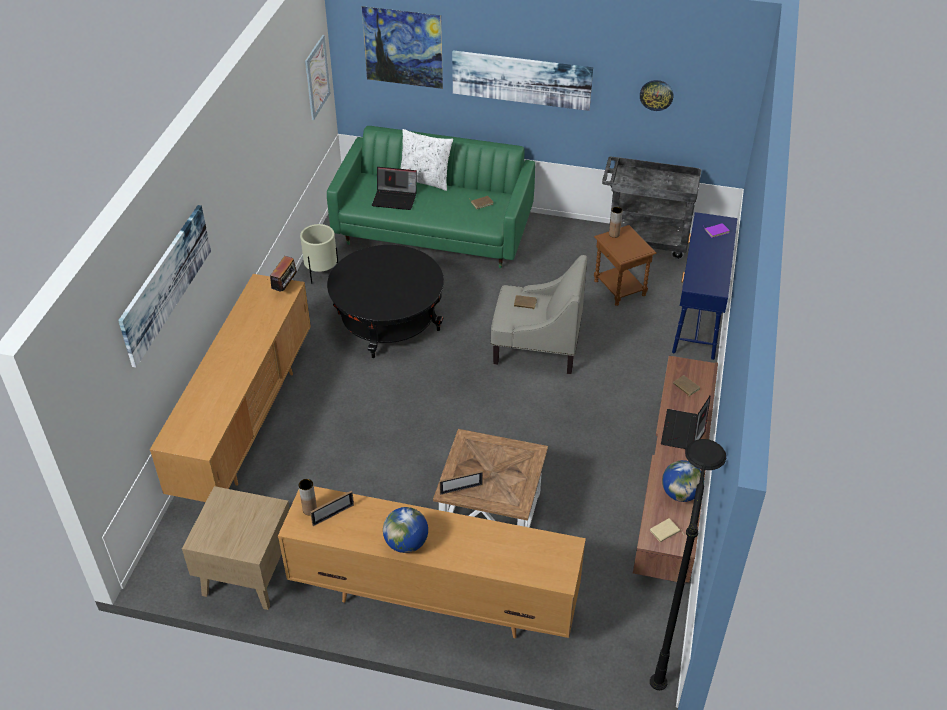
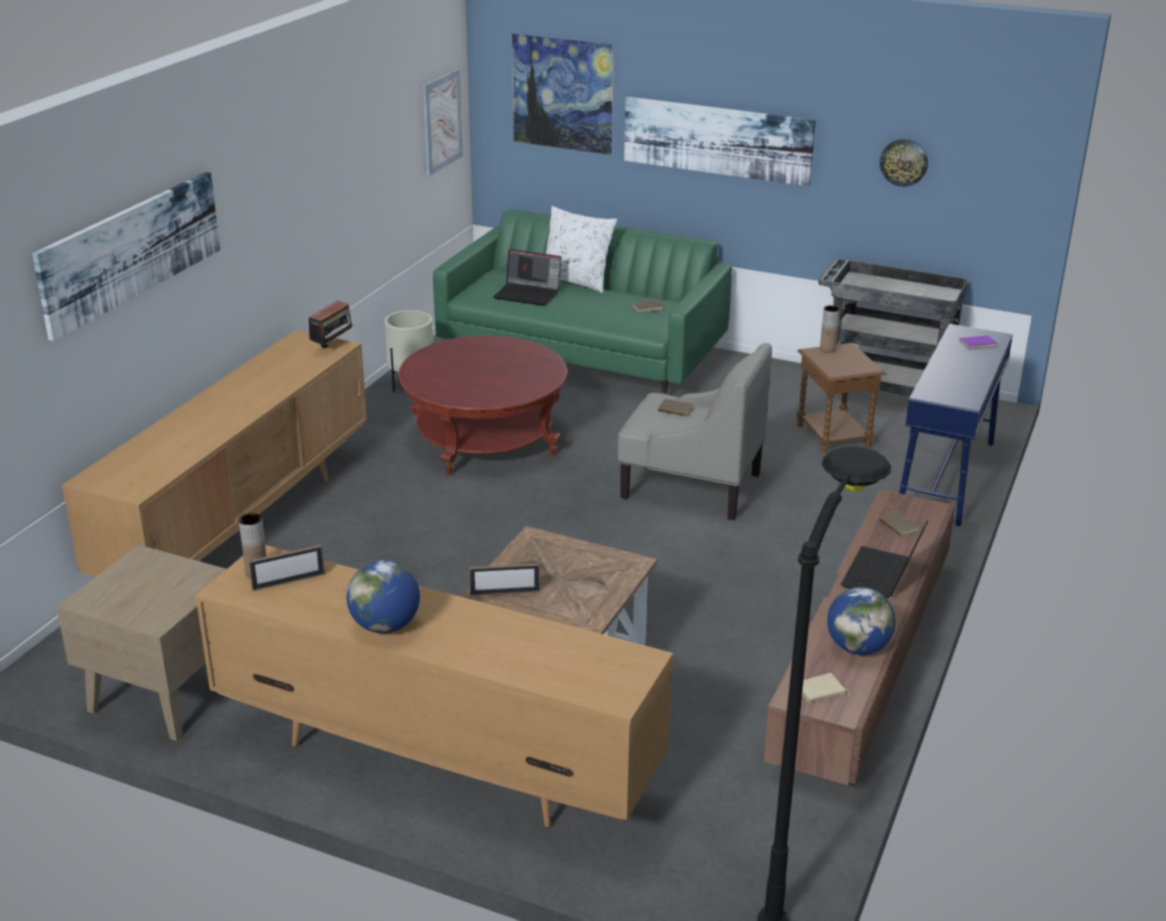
camera: 10 degrees right, 15 degrees down
black coffee table [327,245,444,358] -> red coffee table [399,336,567,475]

